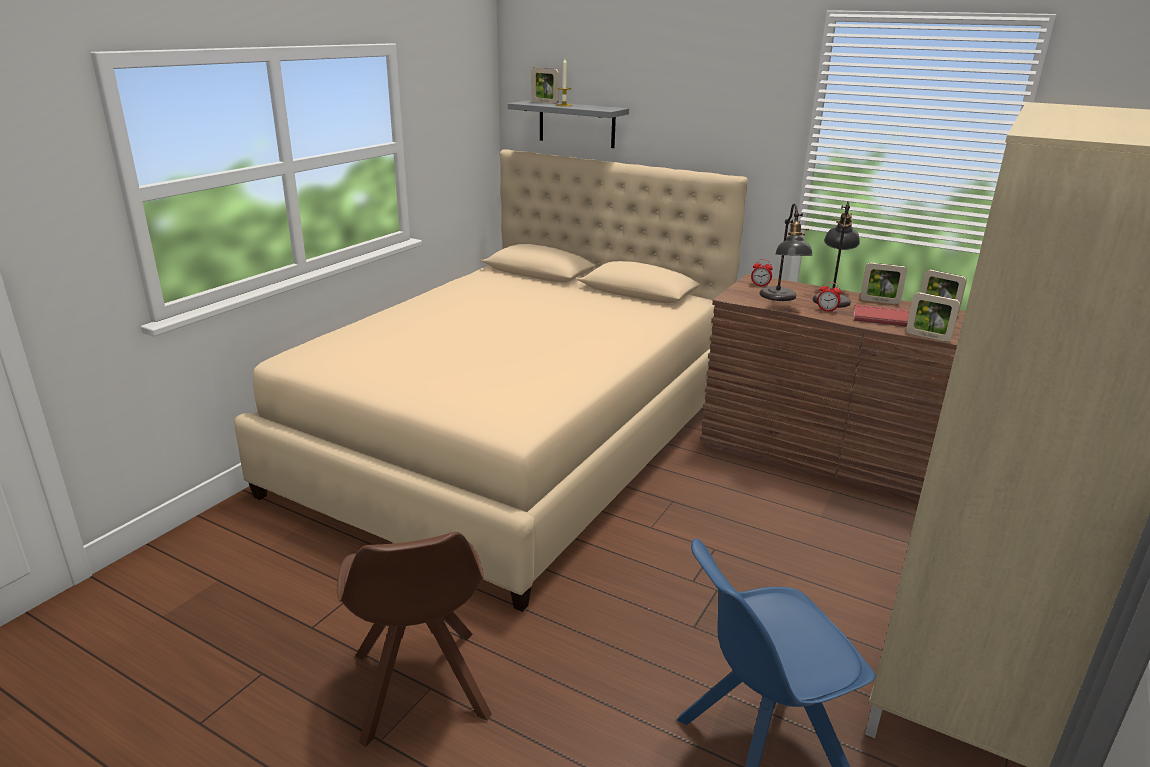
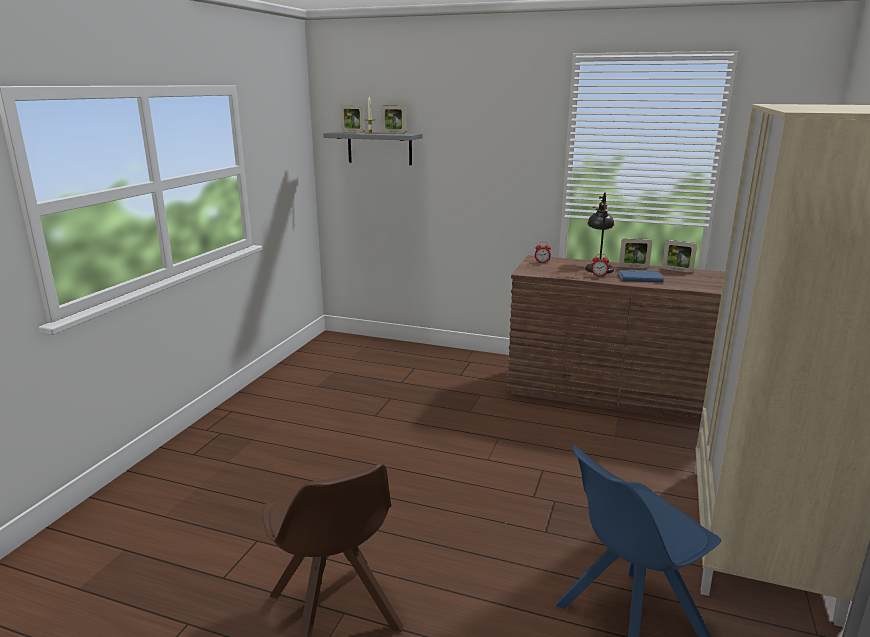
camera: 10 degrees left, 5 degrees down
beige bed [234,149,748,612] -> none
grey table lamp [759,203,813,301] -> none
red book [853,304,909,327] -> blue book [618,270,664,283]
picture frame [906,292,960,342] -> picture frame moved to [381,105,406,133]

